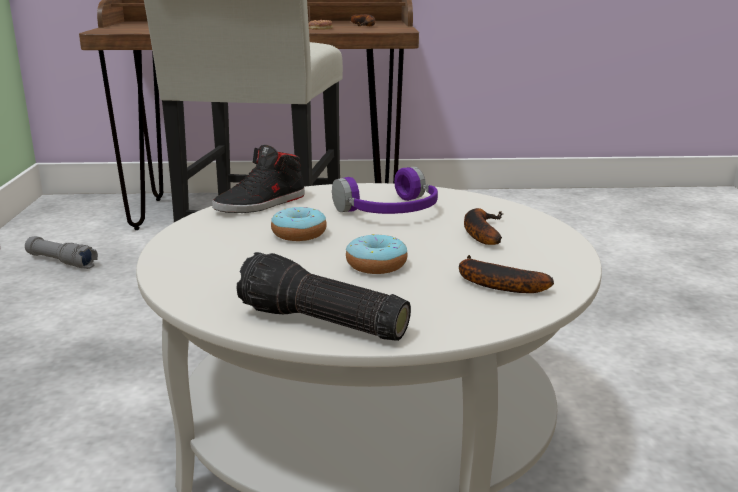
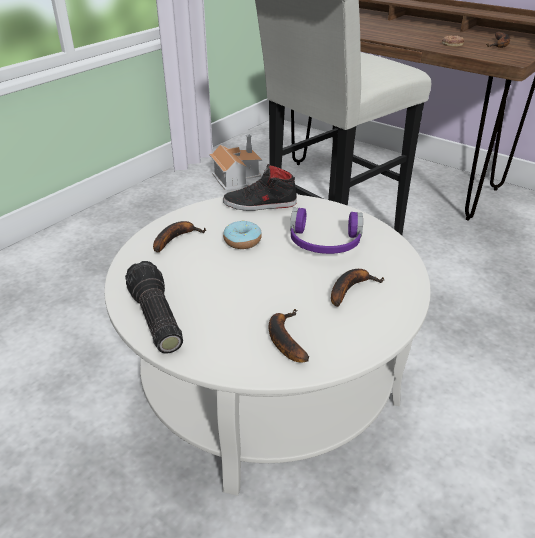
camera: 40 degrees right, 15 degrees up
grey flashlight [25,236,98,269] -> toy house [209,134,262,190]
donut [346,234,408,274] -> none
none -> banana [153,221,206,253]

